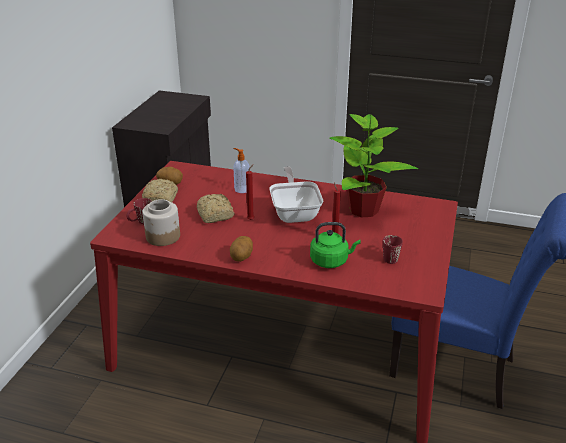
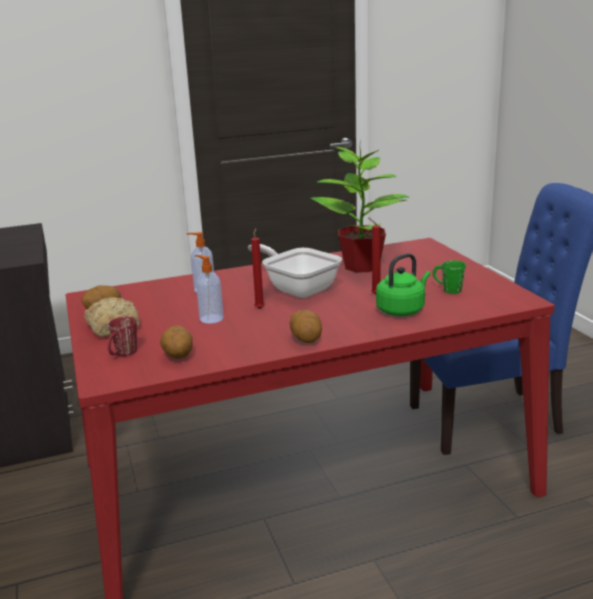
camera: 35 degrees left, 10 degrees down
jar [142,199,180,246] -> potato [160,325,193,359]
bread [197,194,234,223] -> soap dispenser [195,255,224,324]
red mug [383,235,403,264] -> green mug [433,260,466,294]

